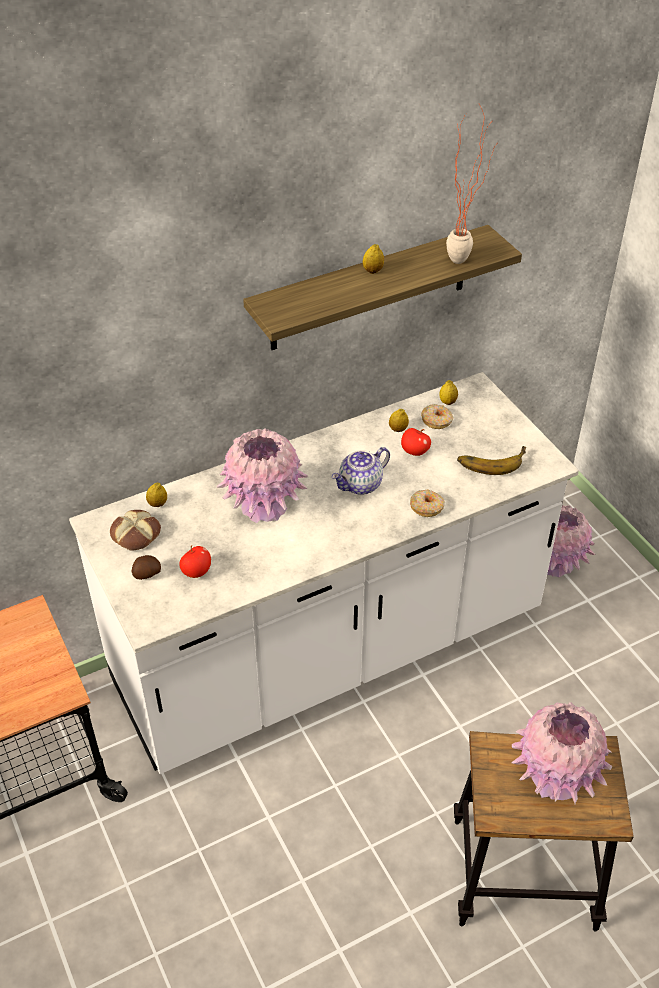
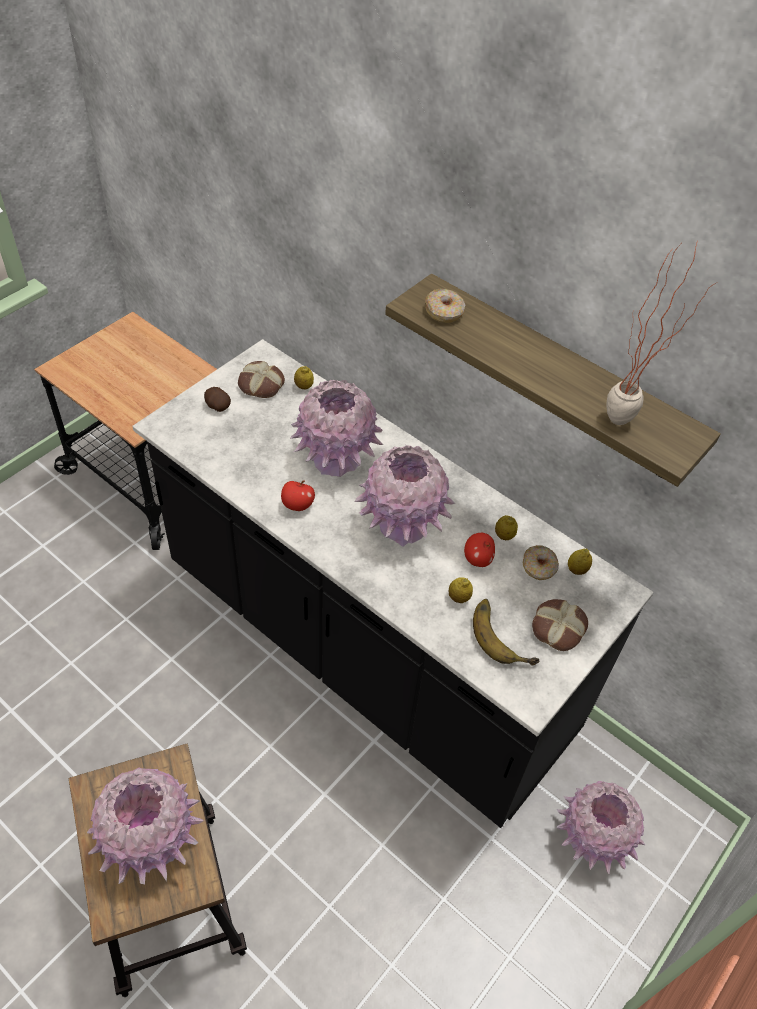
camera: 65 degrees right, 5 degrees up
white counter [69,372,579,774] -> black counter [132,339,653,828]
apple [179,545,211,578] -> apple moved to [281,480,315,511]
teapot [332,447,390,495] -> pink vase [354,445,455,547]
lemon [363,244,384,274] -> lemon moved to [449,577,473,603]
donut [410,490,445,517] -> donut moved to [425,289,465,323]
none -> bread [532,599,588,651]

